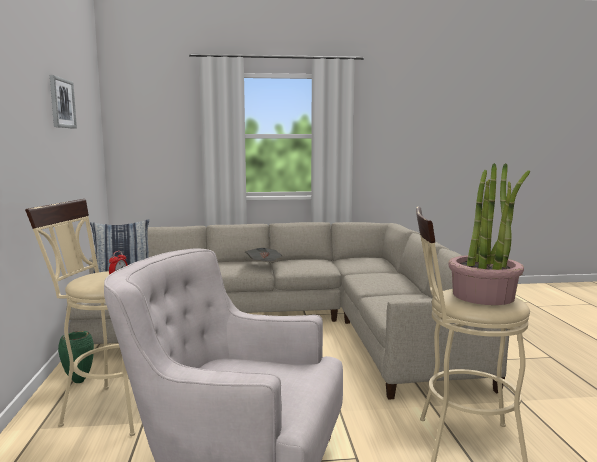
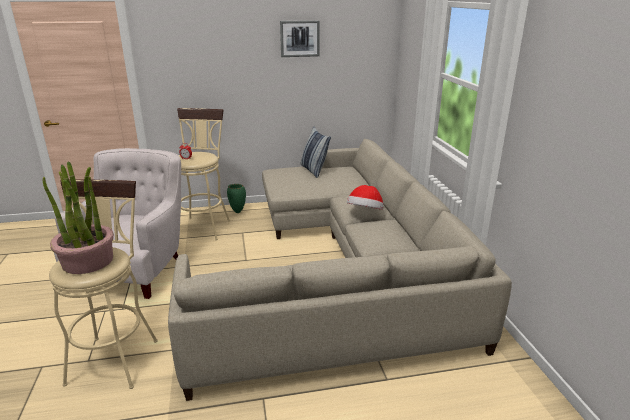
camera: 85 degrees right, 15 degrees up
newspaper [245,248,282,261] -> hat [347,185,384,210]

